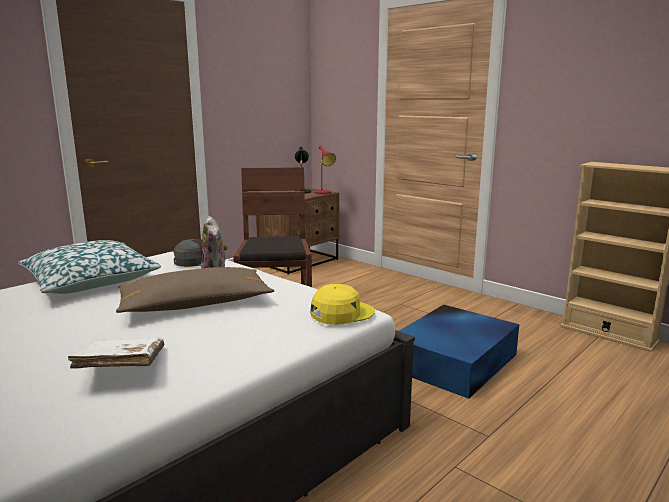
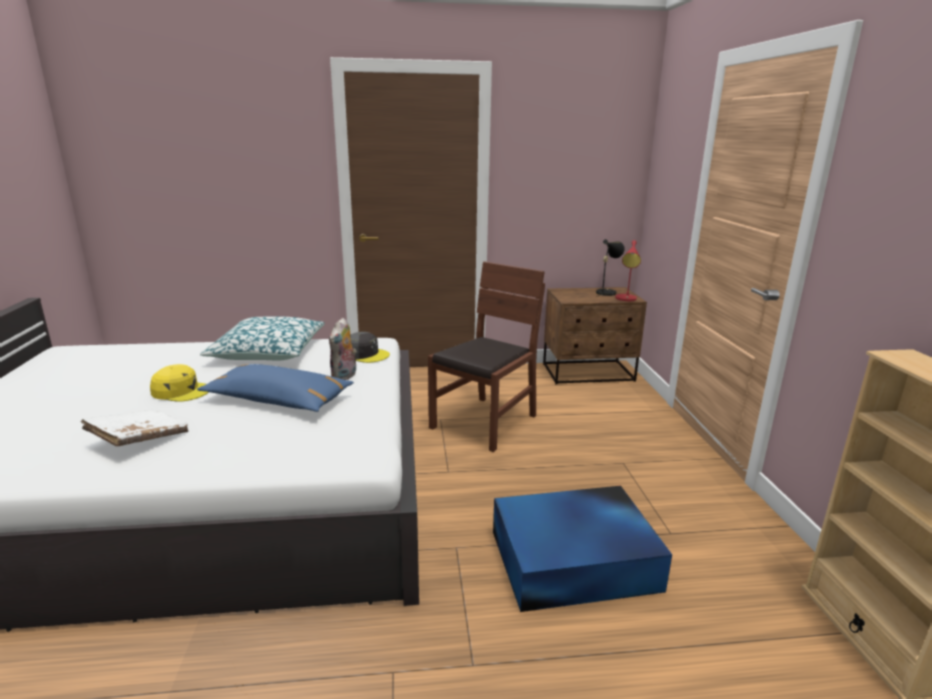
camera: 40 degrees right, 5 degrees up
brown pillow [116,267,274,313] -> blue pillow [197,364,354,412]
yellow cap [310,284,375,325] -> yellow cap moved to [150,364,209,402]

